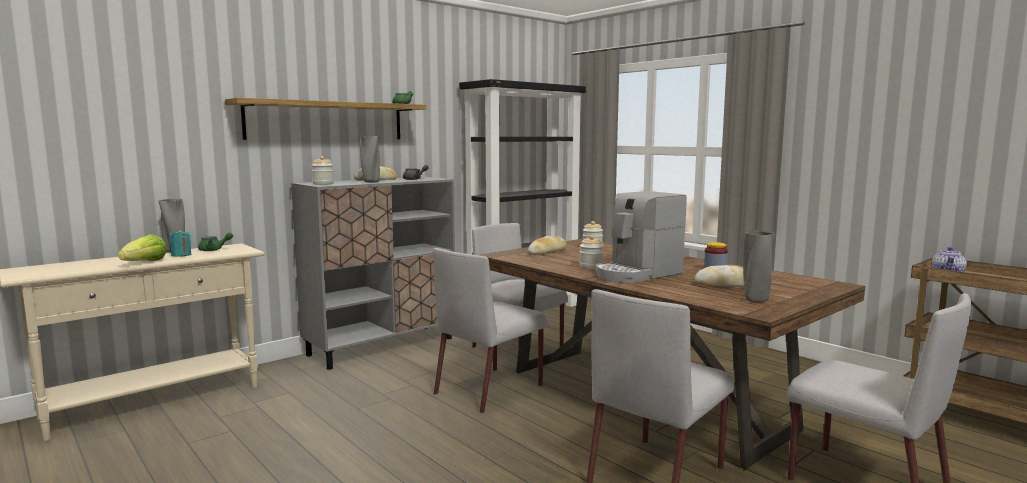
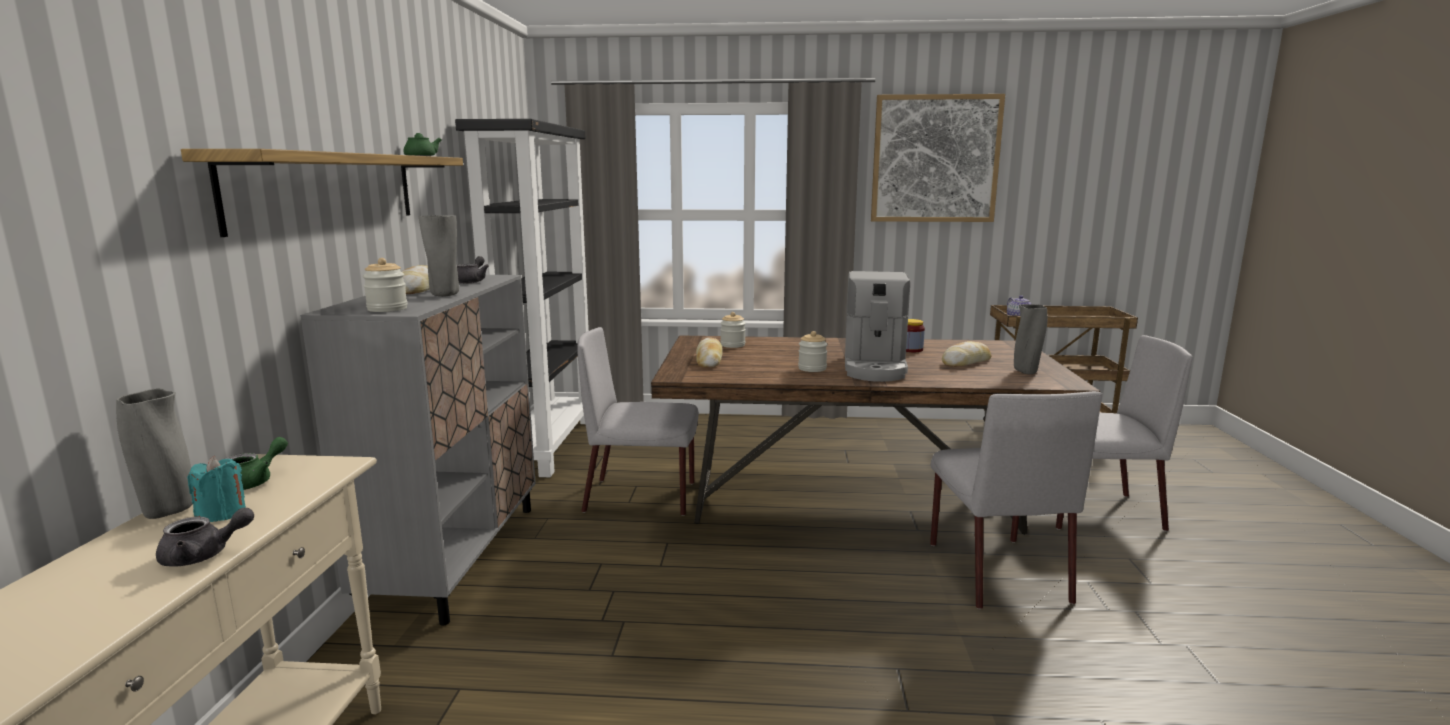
camera: 45 degrees left, 5 degrees up
lettuce [118,234,167,261] -> grey teapot [156,507,254,567]
grey chair [433,248,548,414] -> none
none -> picture [871,94,1005,222]

